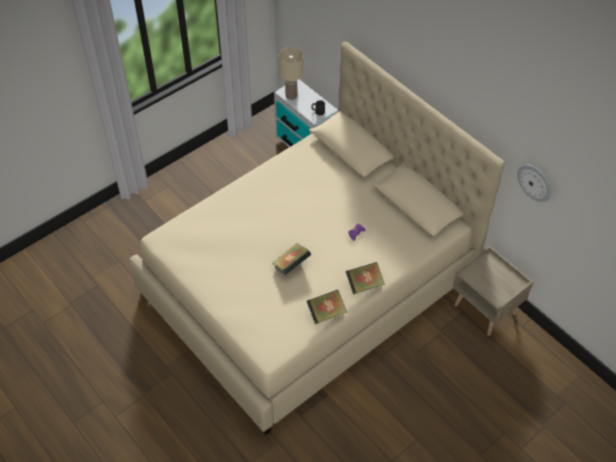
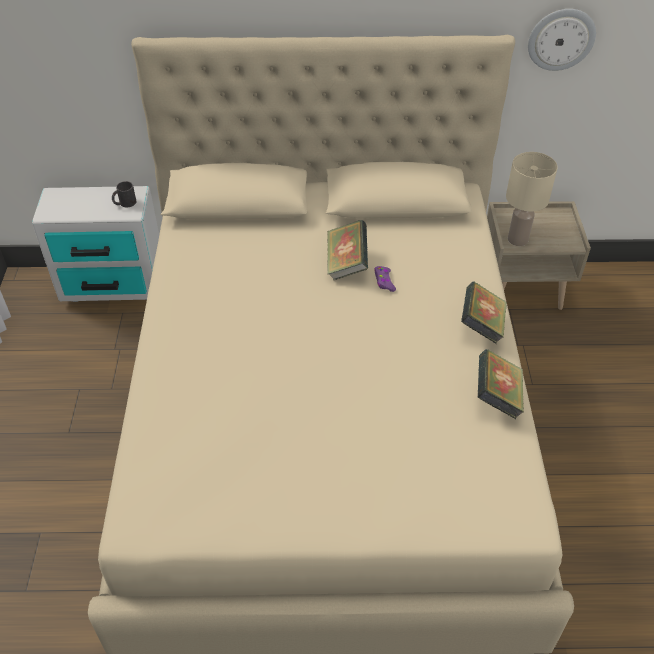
camera: 50 degrees left, 5 degrees down
book [272,243,311,275] -> book moved to [327,220,368,281]
beige table lamp [279,47,303,100] -> beige table lamp moved to [506,152,558,246]

